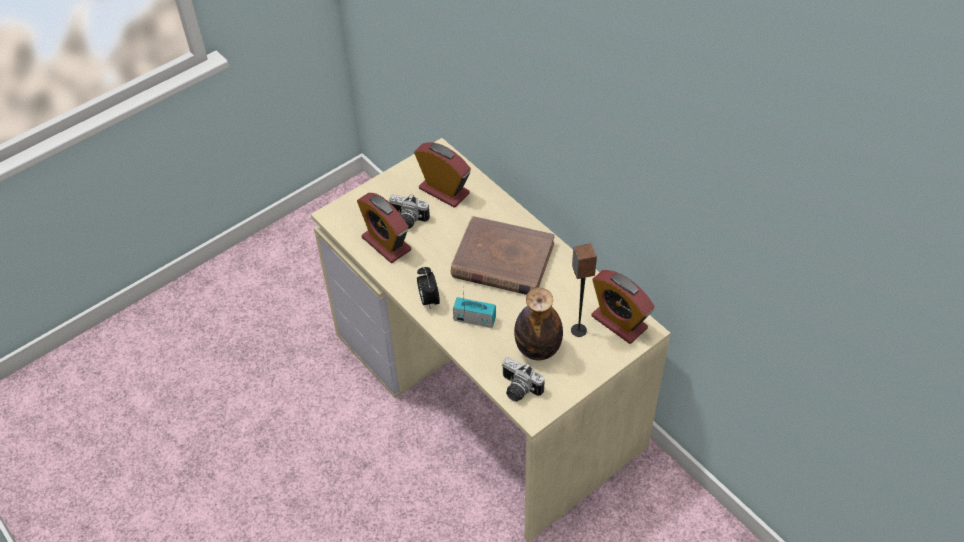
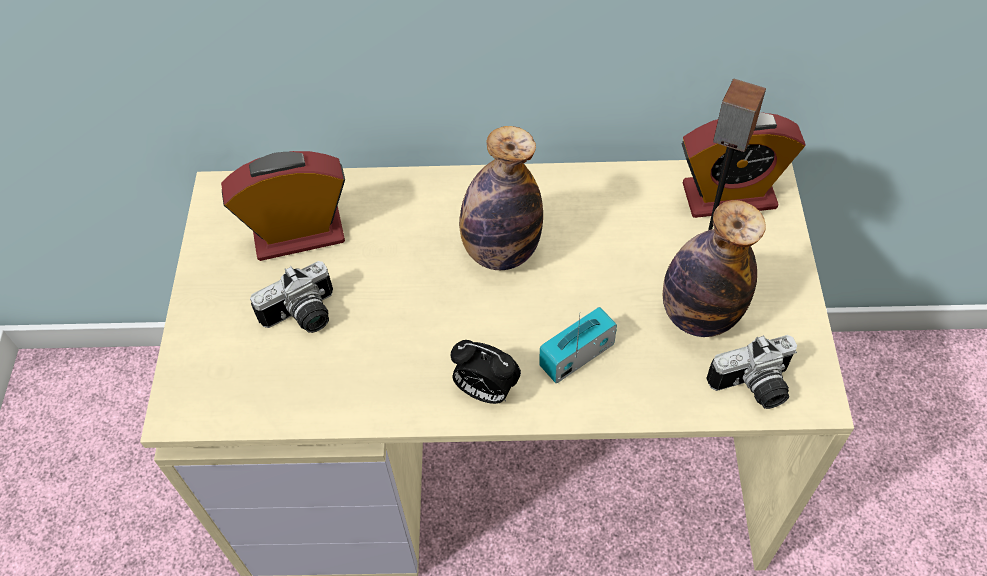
camera: 50 degrees left, 5 degrees up
alarm clock [357,193,411,263] -> none
brown book [451,216,555,295] -> bottle [459,126,543,270]

